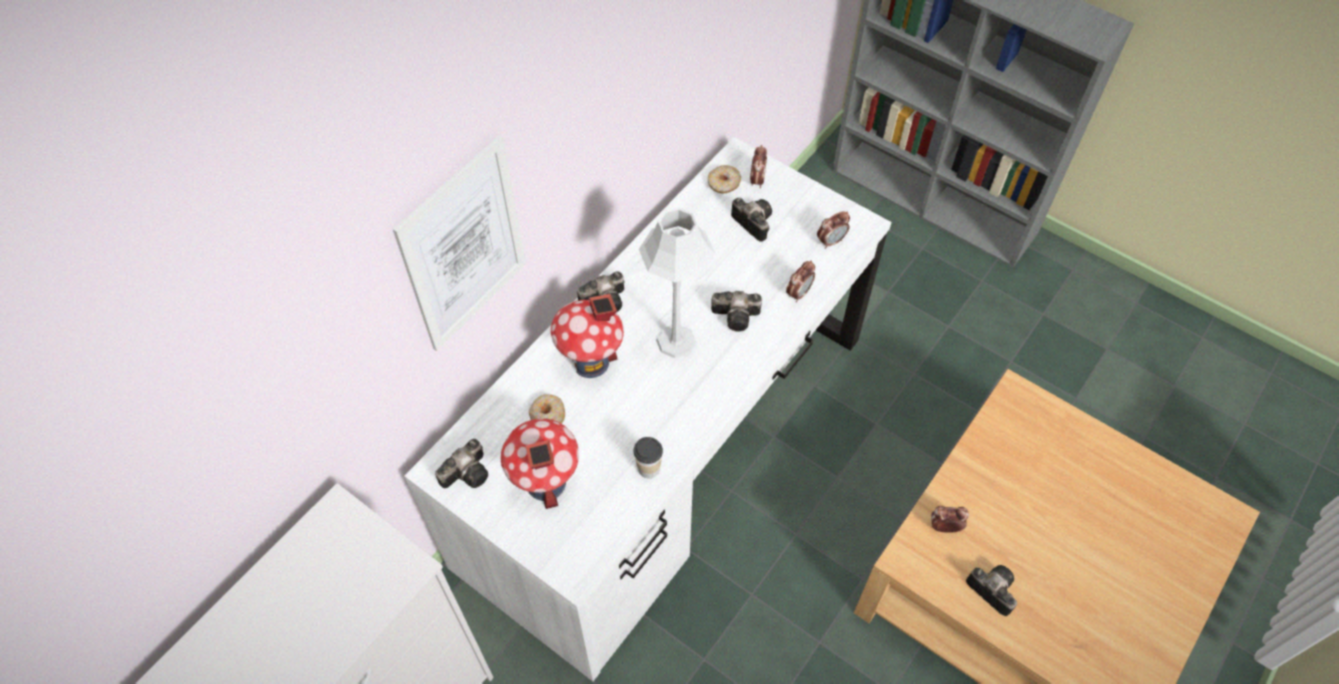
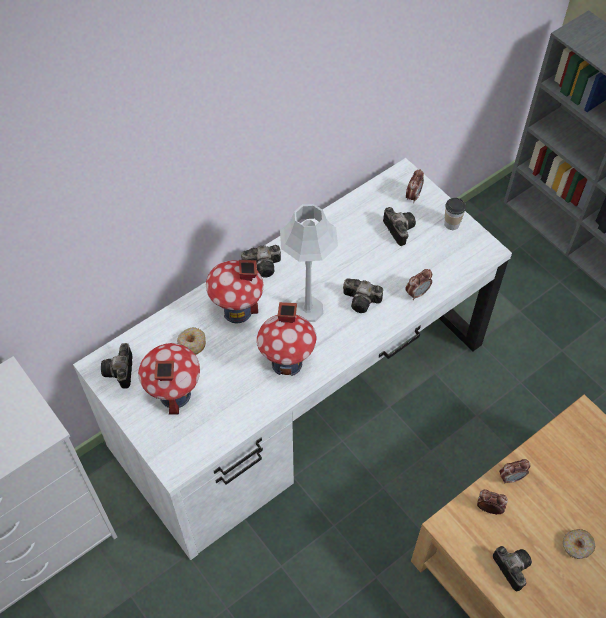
camera: 15 degrees right, 0 degrees up
picture [393,135,526,351] -> none
camera [435,439,488,488] -> camera turned 120 degrees clockwise [101,343,133,389]
cup [634,437,663,478] -> cup moved to [444,198,466,230]
donut [708,165,741,193] -> donut moved to [563,529,595,559]
alarm clock [817,211,850,249] -> alarm clock moved to [499,459,530,484]
none -> toy house [257,302,317,376]

